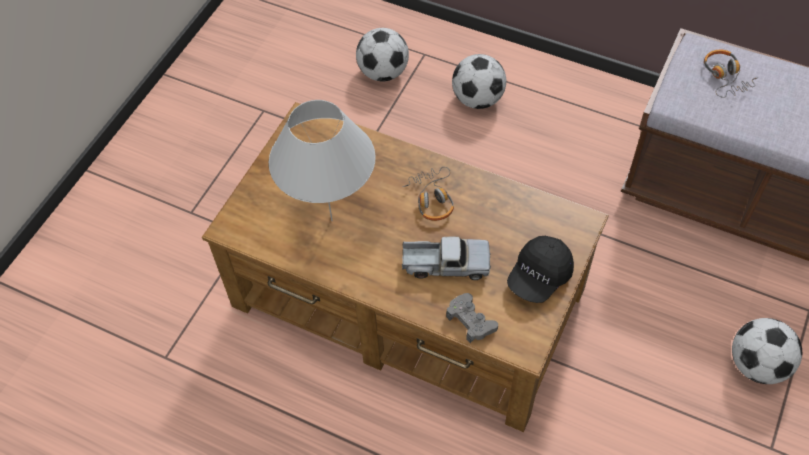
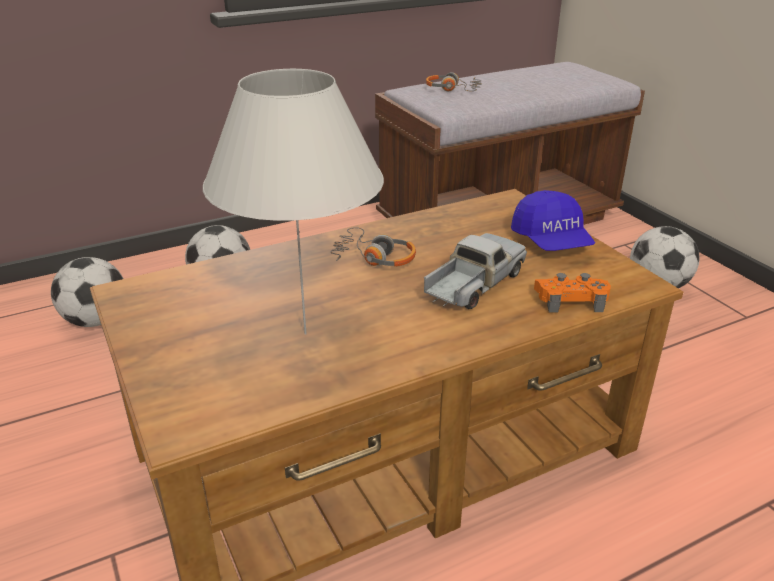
camera: 55 degrees left, 25 degrees down
grey game controller [446,293,498,343] -> orange game controller [534,273,611,313]
black cap [507,236,574,303] -> blue cap [511,190,595,251]

